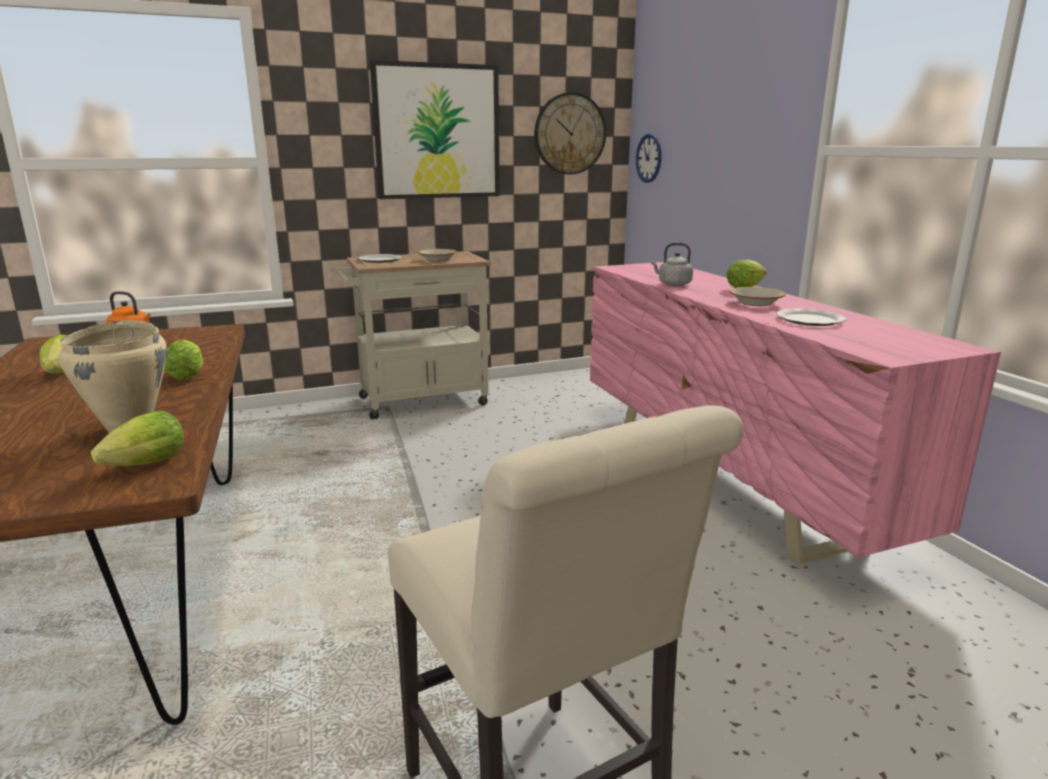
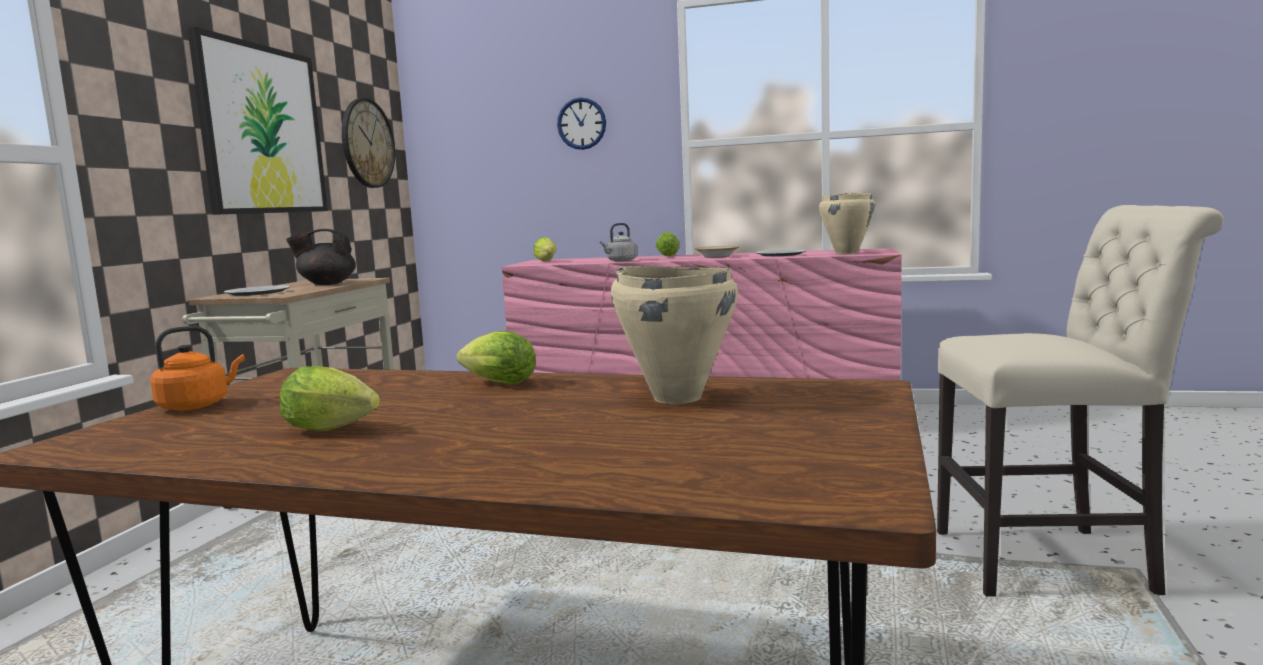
camera: 55 degrees left, 10 degrees down
lettuce [91,411,184,466] -> lettuce moved to [534,237,557,261]
bowl [418,249,457,262] -> black teapot [286,229,356,285]
wall clock [636,134,662,183] -> wall clock moved to [557,97,606,150]
none -> beige cooking pot [819,193,875,254]

